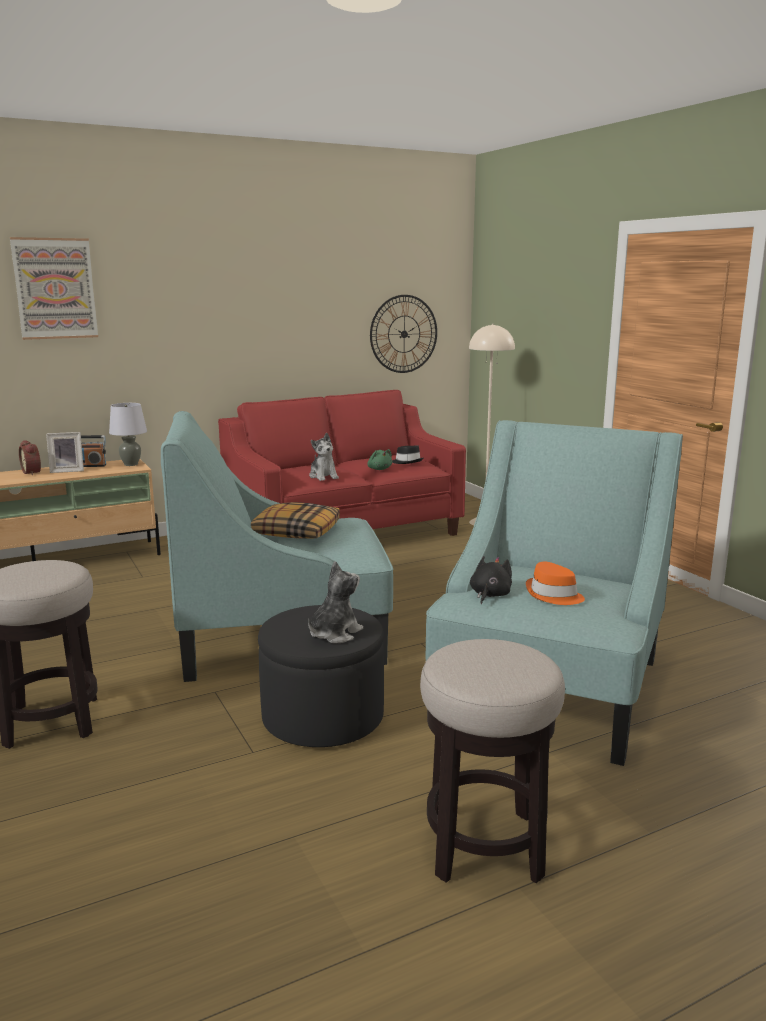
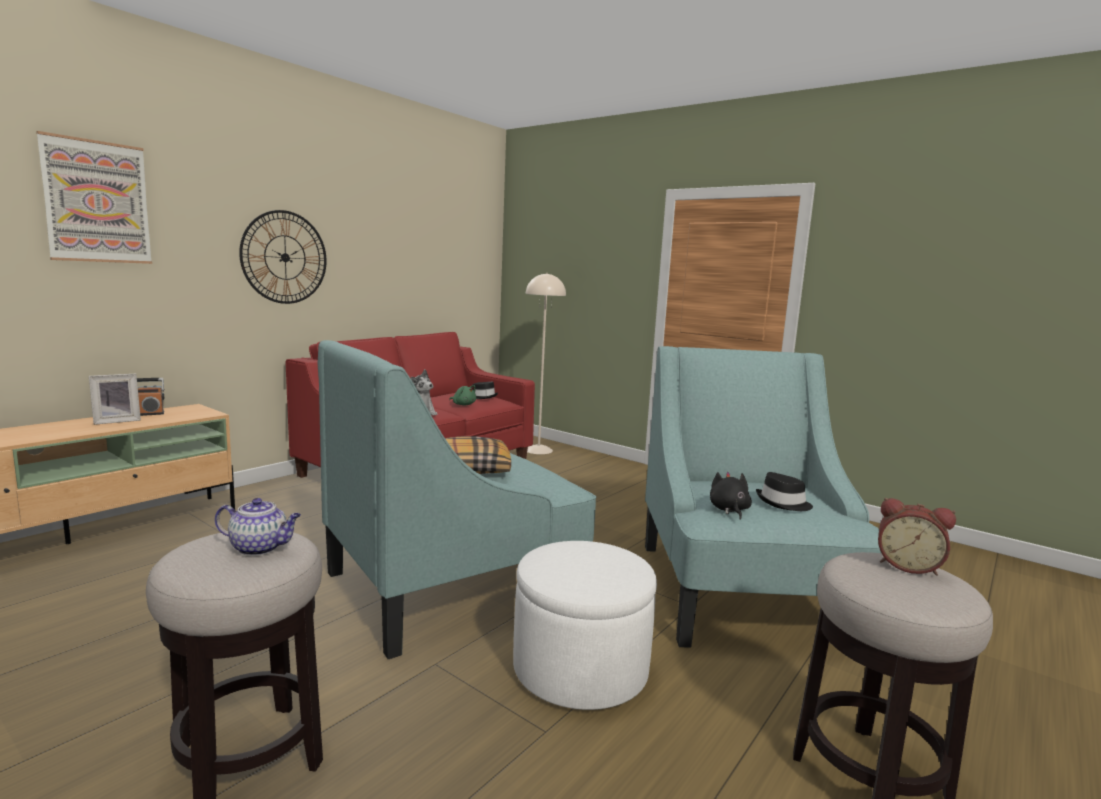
camera: 25 degrees left, 5 degrees down
alarm clock [19,440,41,476] -> alarm clock moved to [878,498,956,576]
grey table lamp [109,403,147,466] -> none
black ottoman [258,605,384,747] -> white ottoman [513,541,657,710]
plush toy [308,561,363,643] -> none
wall clock [370,295,437,373] -> wall clock moved to [239,210,327,304]
orange hat [526,562,585,605] -> black hat [756,472,813,511]
none -> teapot [215,498,301,556]

